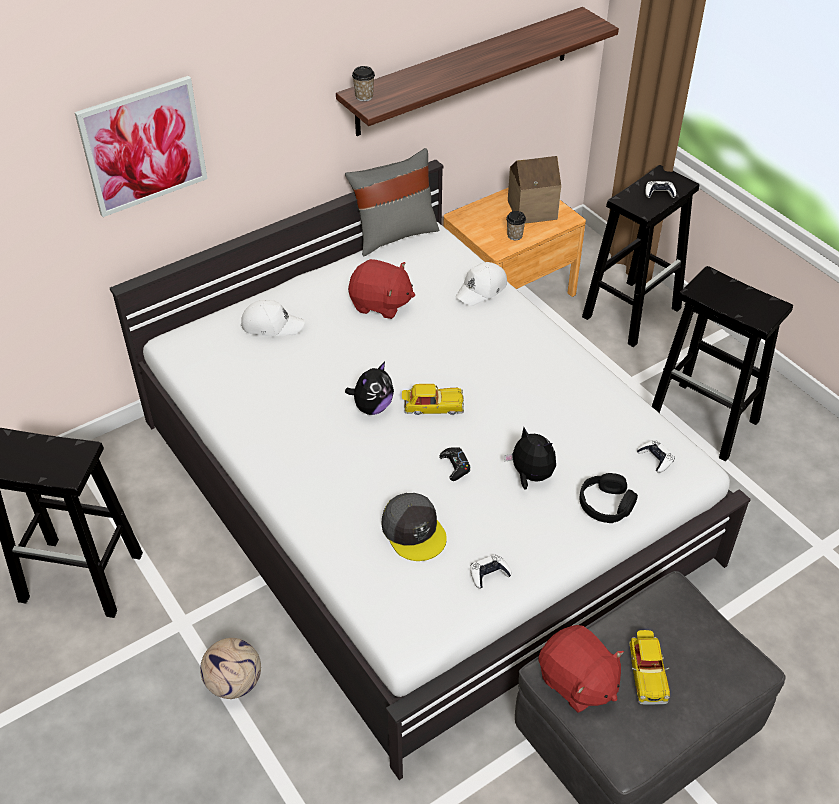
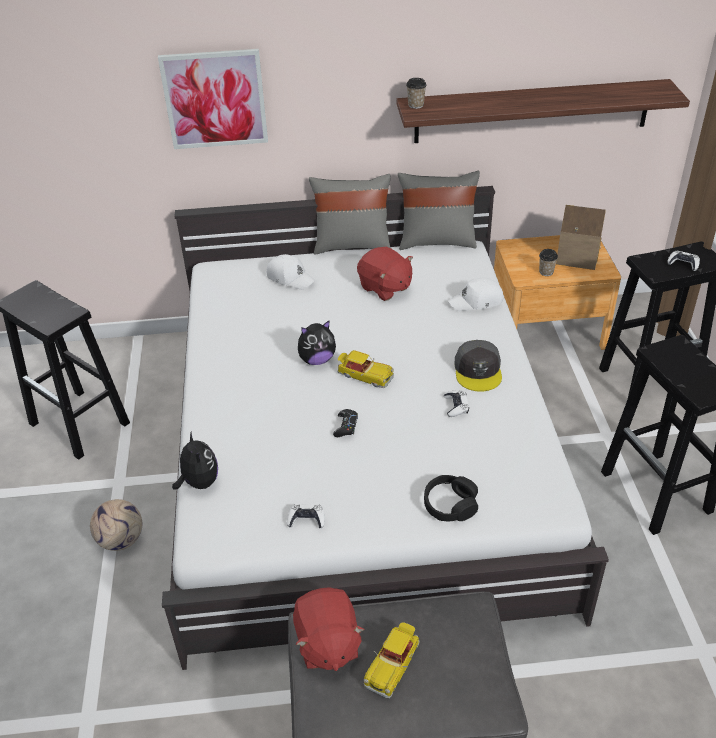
camera: 30 degrees right, 5 degrees down
grey cap [382,493,447,561] -> grey cap moved to [454,340,502,392]
plush toy [504,427,556,490] -> plush toy moved to [172,432,218,490]
white game controller [637,440,675,473] -> white game controller moved to [444,390,469,417]
none -> grey pillow [309,174,391,255]

